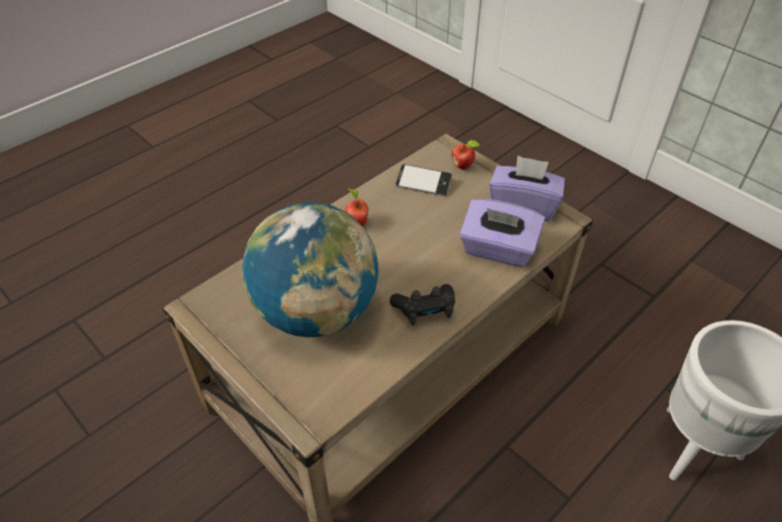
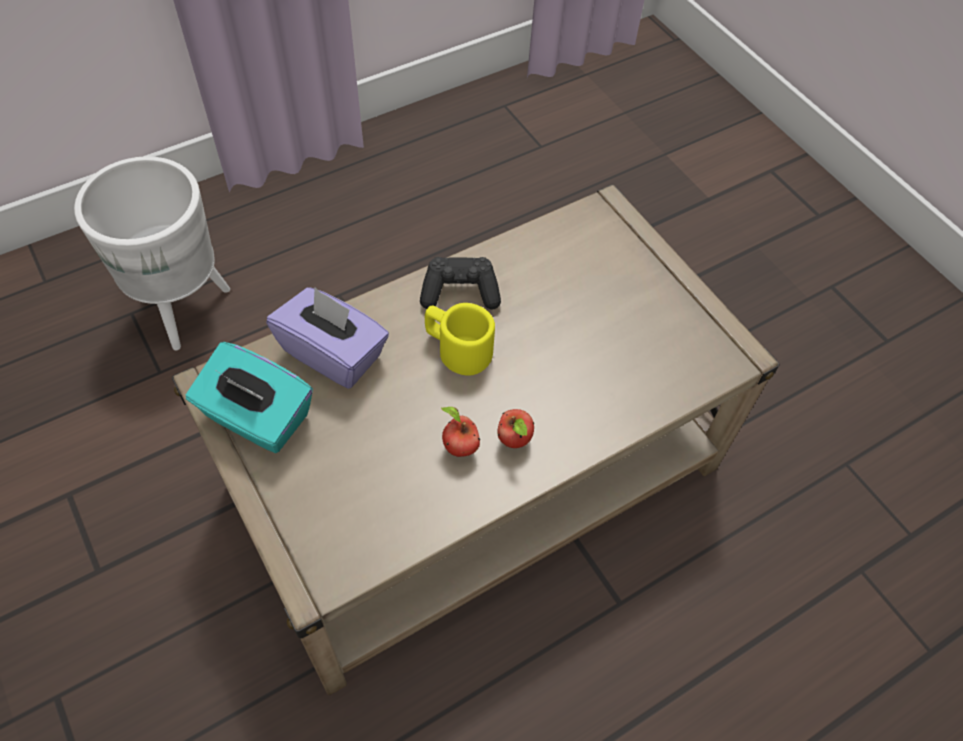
camera: 170 degrees left, 10 degrees up
globe [242,202,378,337] -> none
phone [396,164,452,196] -> none
apple [452,140,480,170] -> apple moved to [441,407,480,457]
purple tissue box [489,155,565,221] -> turquoise tissue box [186,342,313,453]
none -> yellow mug [425,303,495,376]

